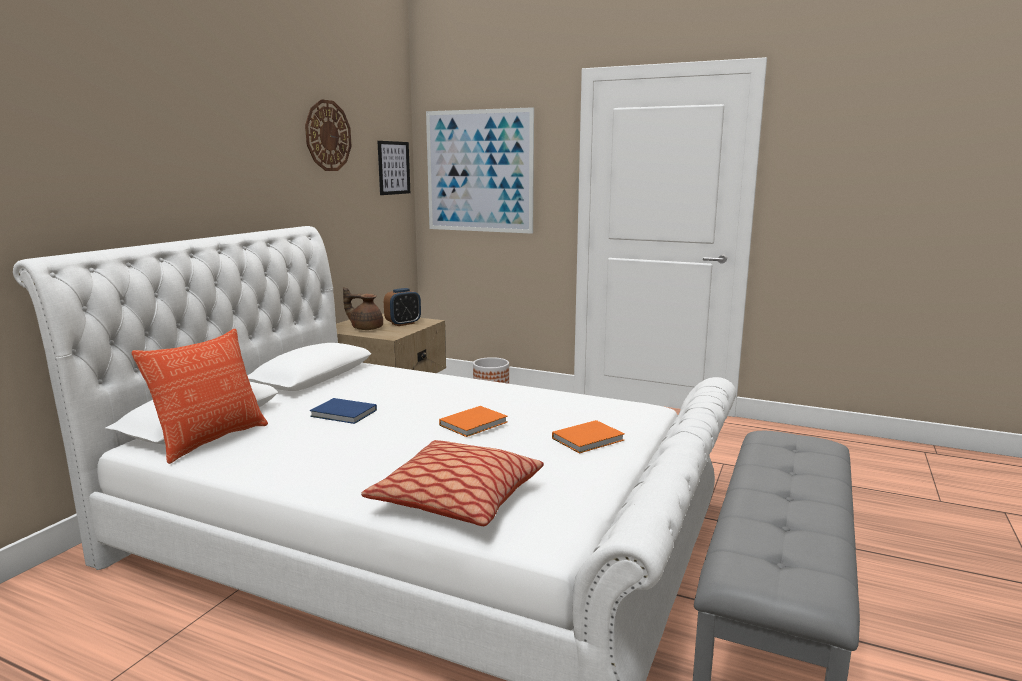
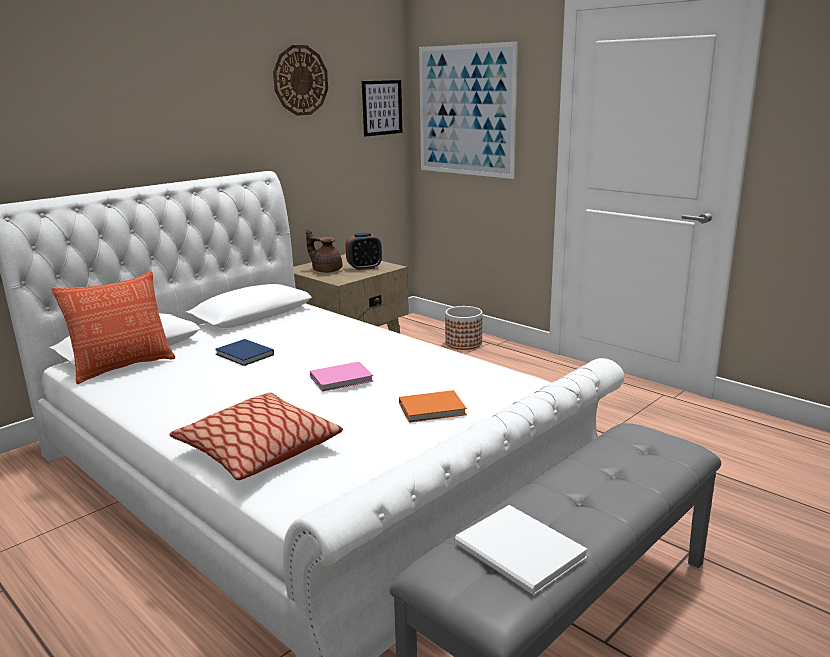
camera: 20 degrees right, 5 degrees up
orange book [439,406,508,437] -> pink book [310,362,373,392]
none -> white book [455,505,588,595]

